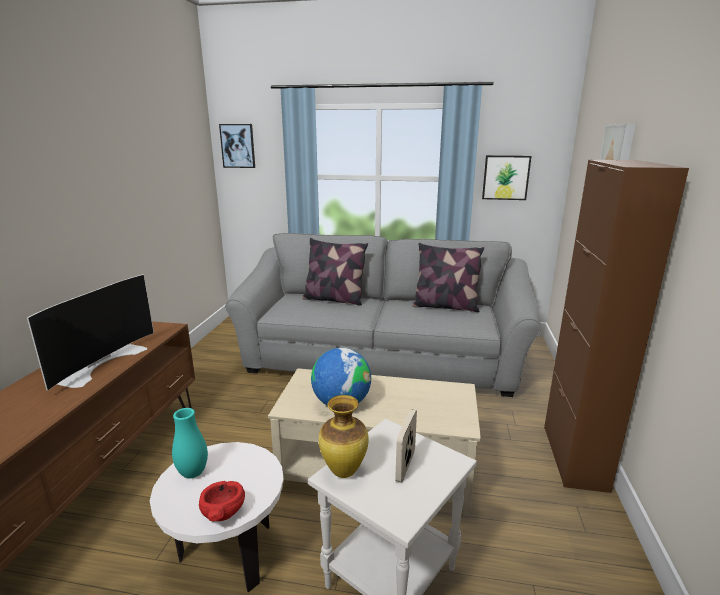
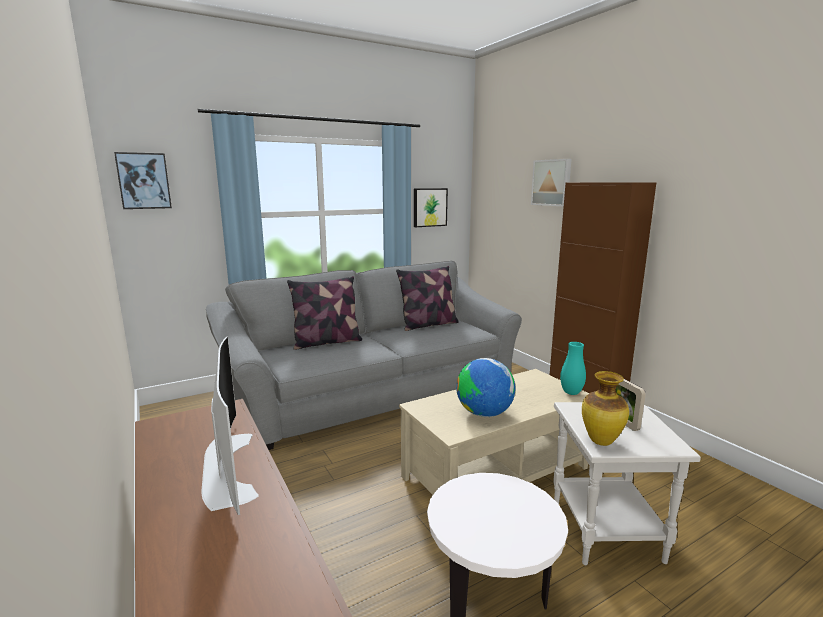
camera: 40 degrees left, 5 degrees down
turquoise vase [172,408,208,478] -> turquoise vase moved to [560,342,586,395]
red bowl [199,481,245,521] -> none

